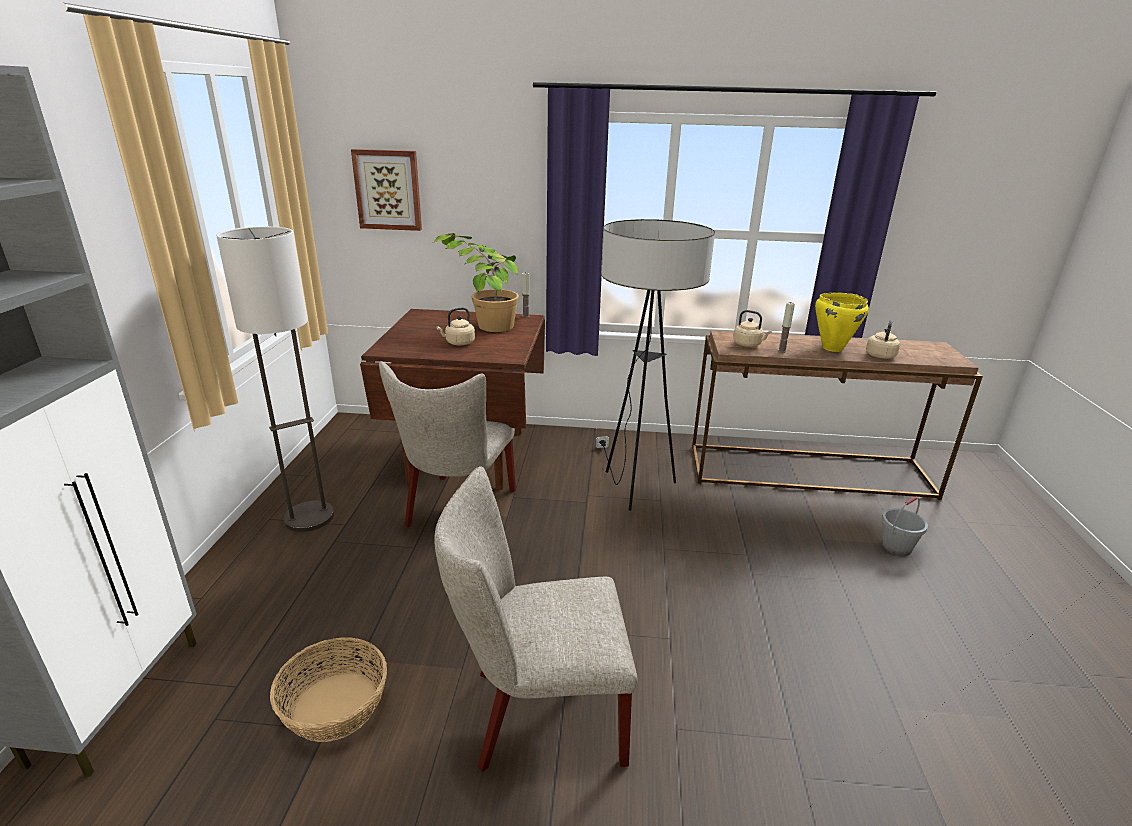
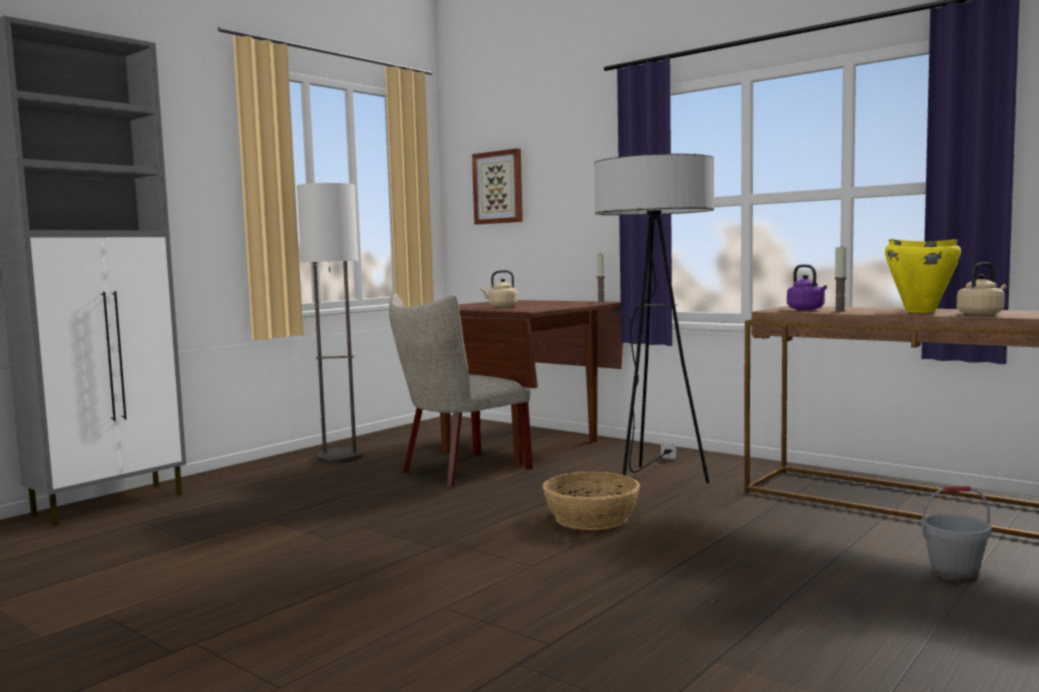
camera: 35 degrees right, 20 degrees down
basket [270,637,387,742] -> basket moved to [543,472,640,530]
potted plant [433,233,519,332] -> none
beige chair [434,466,638,772] -> none
beige kettle [733,310,772,347] -> purple kettle [787,264,827,310]

